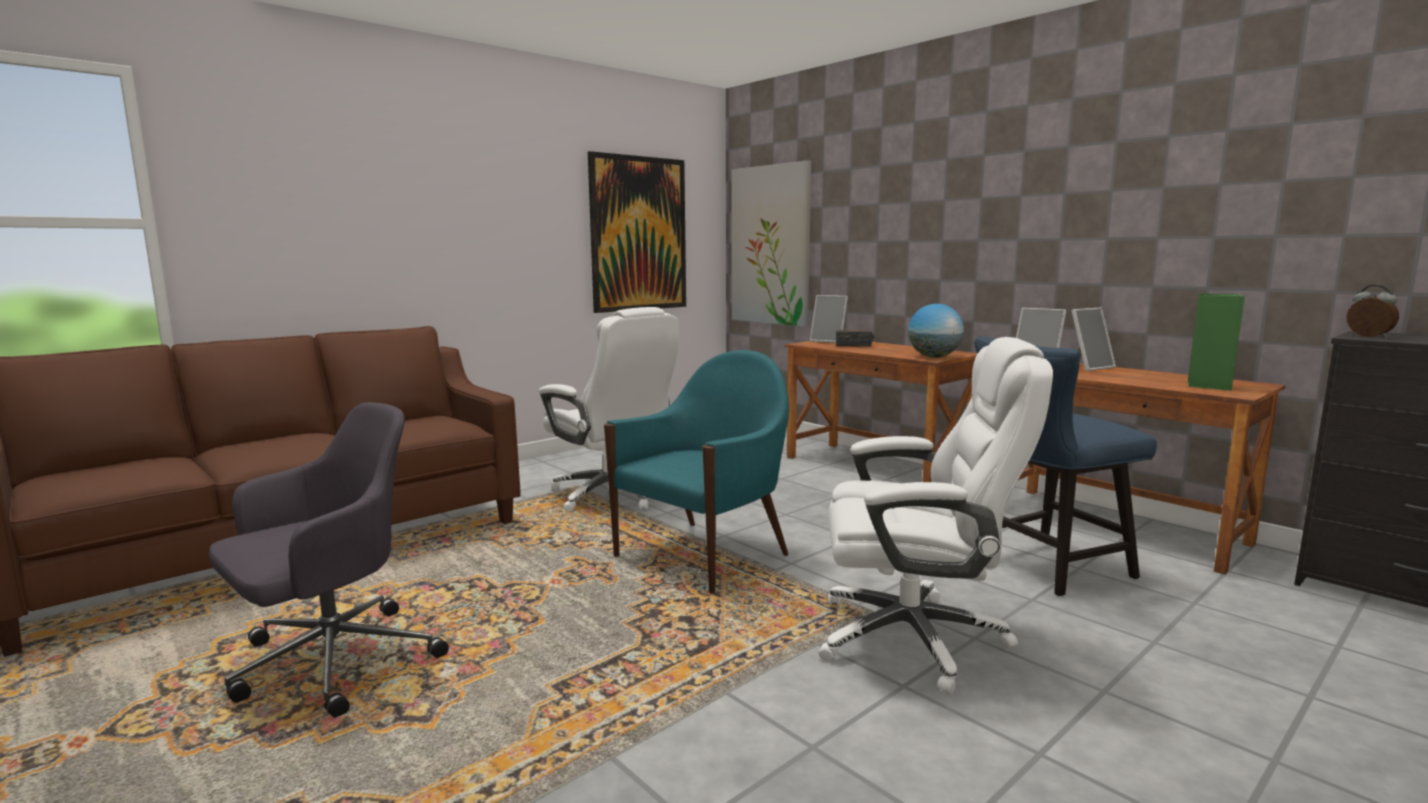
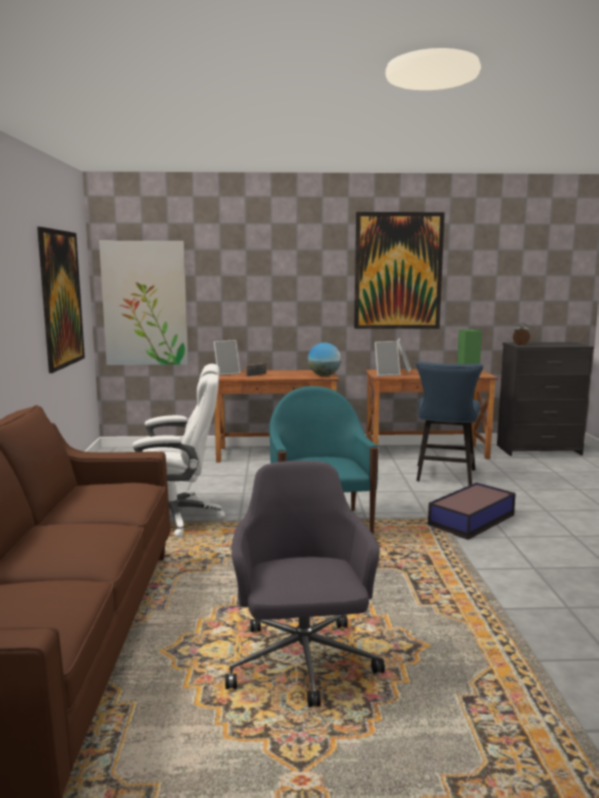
camera: 50 degrees left, 0 degrees up
white office chair [818,337,1053,695] -> storage box [428,483,516,540]
none -> picture [354,212,445,329]

